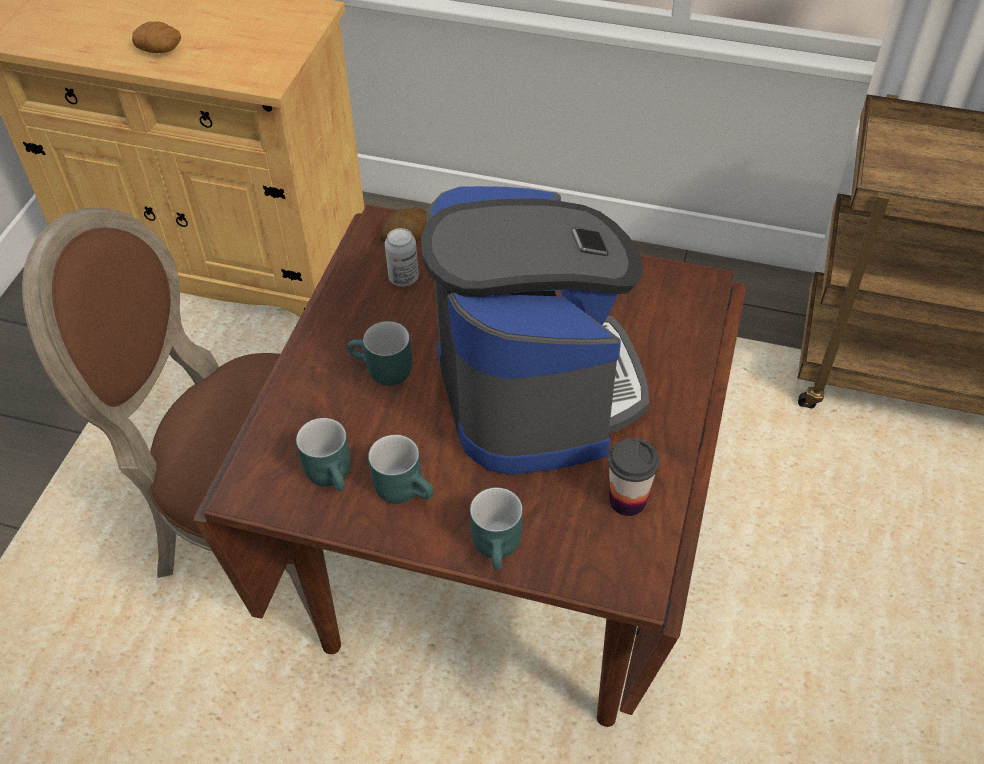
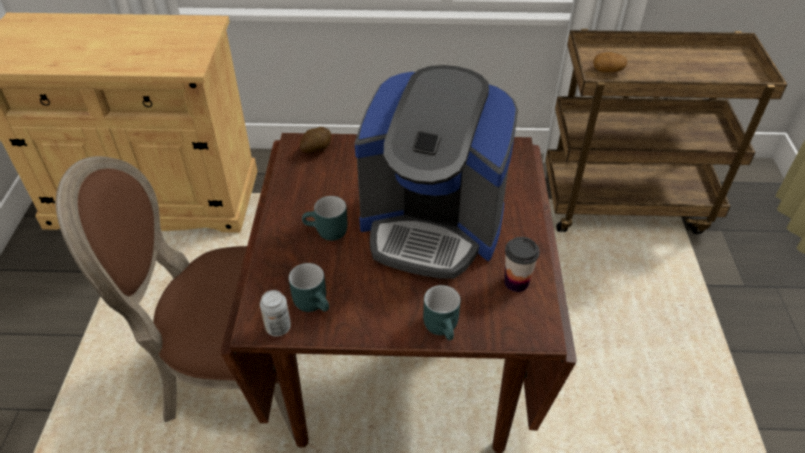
camera: 15 degrees left, 5 degrees down
potato [132,21,181,53] -> potato moved to [593,52,627,73]
turquoise mug [368,435,433,504] -> none
can [385,228,419,286] -> can moved to [260,290,291,337]
coffee machine [421,186,649,475] -> coffee machine turned 135 degrees clockwise [355,65,518,279]

